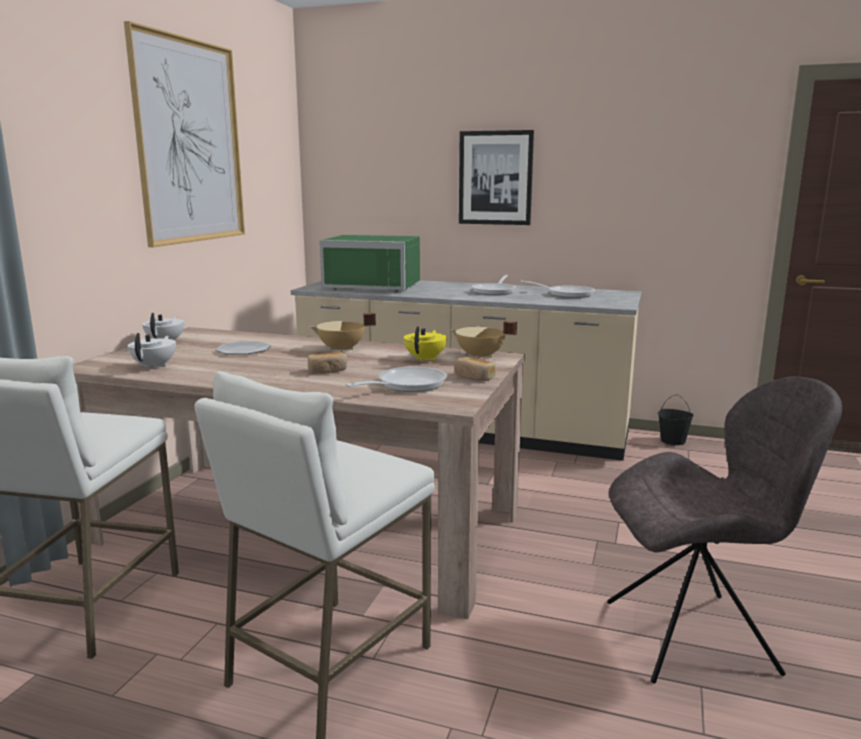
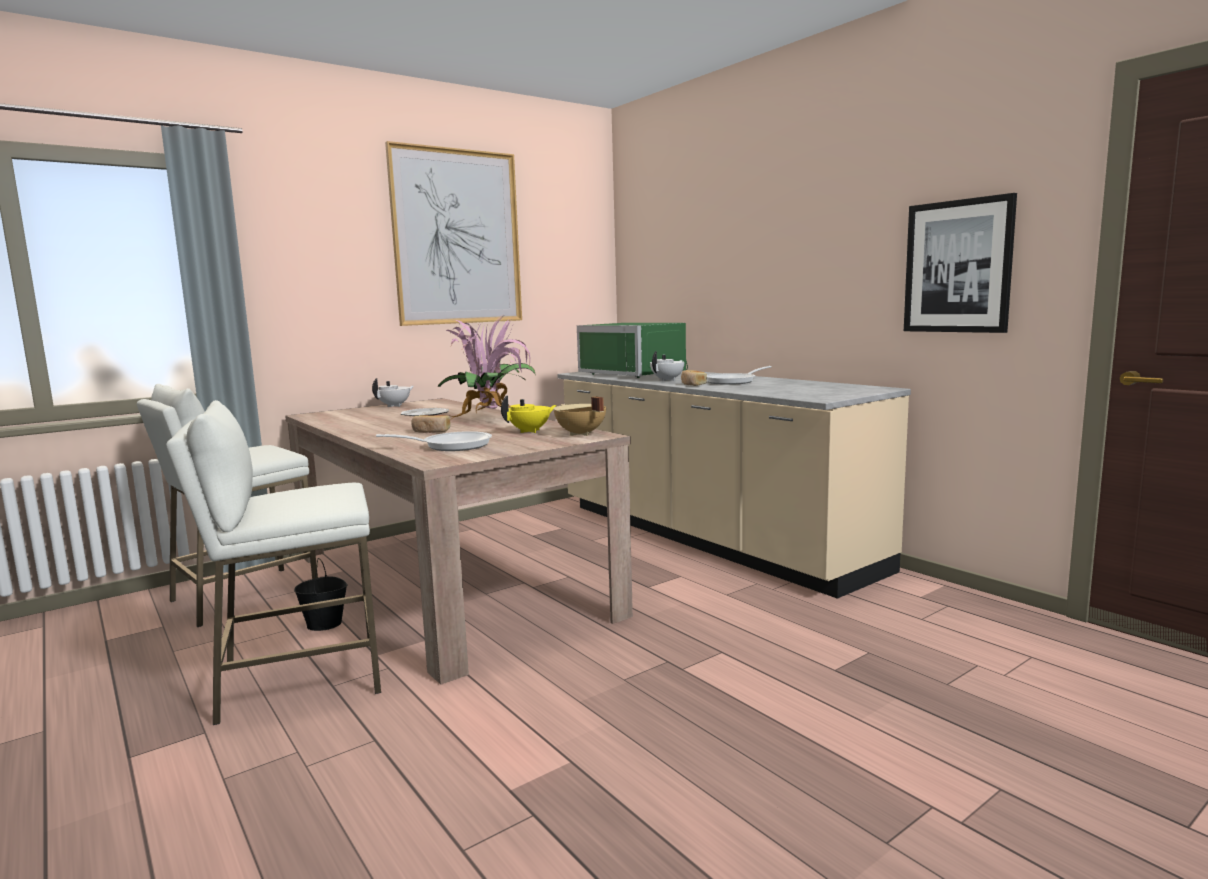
camera: 35 degrees right, 5 degrees down
white teapot [128,333,176,369] -> white teapot moved to [650,351,684,381]
beige cooking pot [310,313,376,352] -> potted plant [437,316,536,420]
bread [454,357,496,381] -> bread moved to [681,370,707,386]
picture [459,130,534,225] -> picture moved to [904,193,1017,333]
frying pan [520,281,595,298] -> none
grey chair [607,376,842,684] -> none
black bucket [658,394,694,445] -> black bucket moved to [294,558,348,631]

